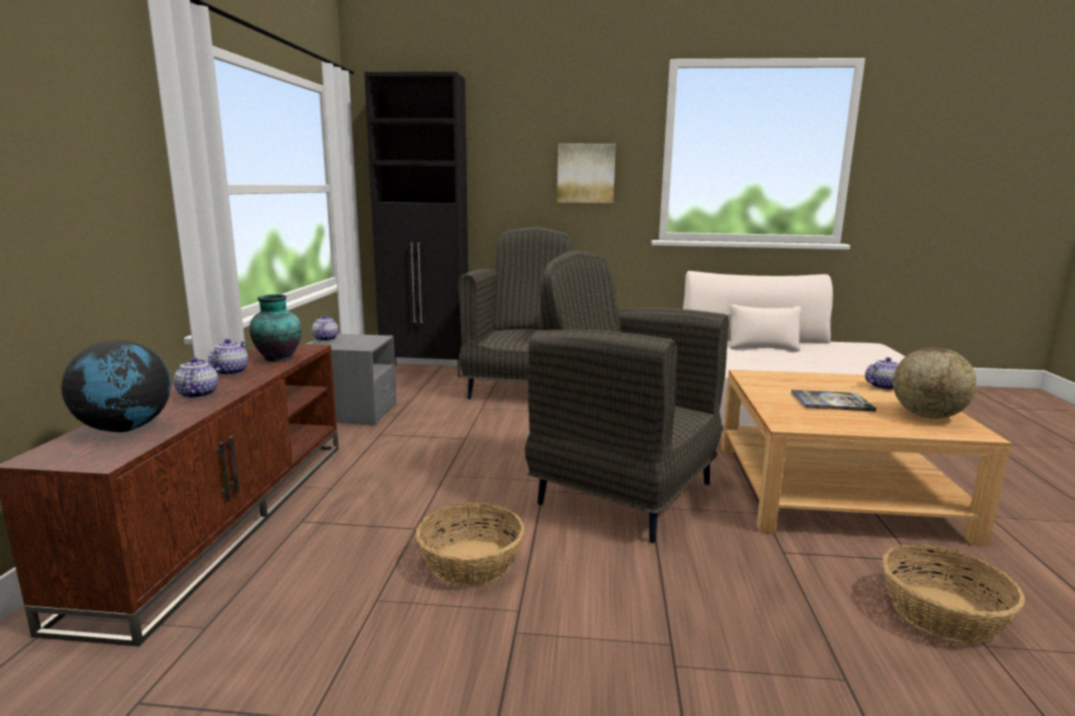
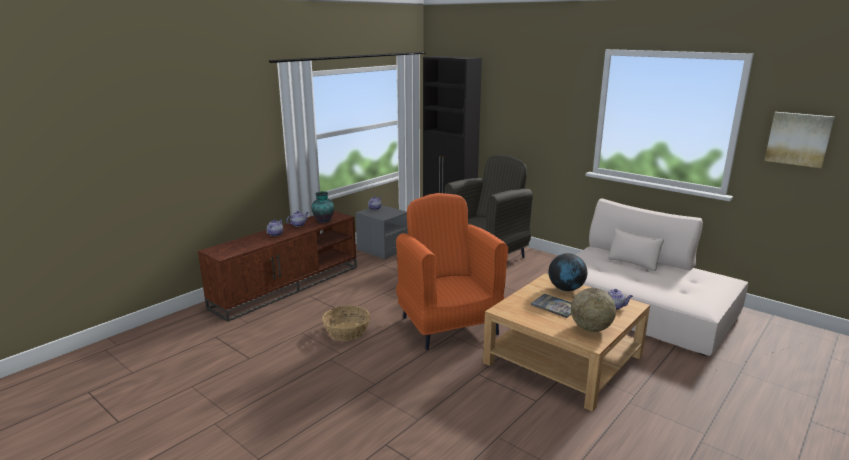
camera: 35 degrees right, 5 degrees up
globe [61,340,171,432] -> globe moved to [549,253,587,291]
grey armchair [525,250,729,543] -> orange armchair [396,193,508,350]
picture [557,143,616,203] -> picture moved to [765,112,835,168]
basket [883,544,1025,644] -> none

